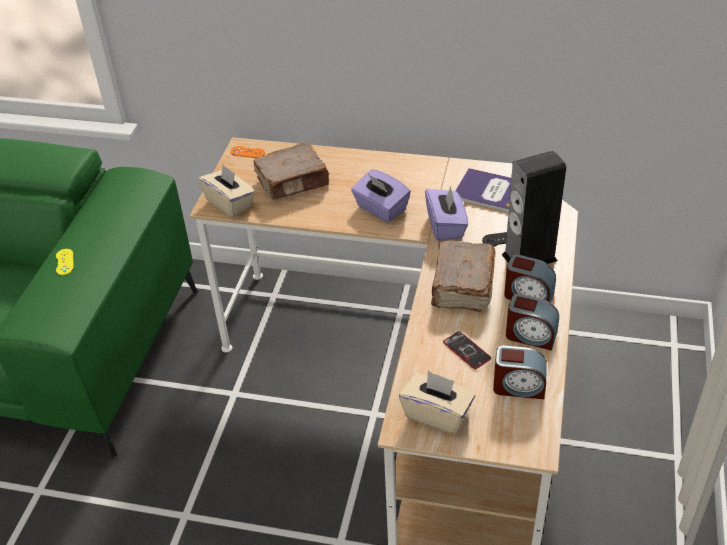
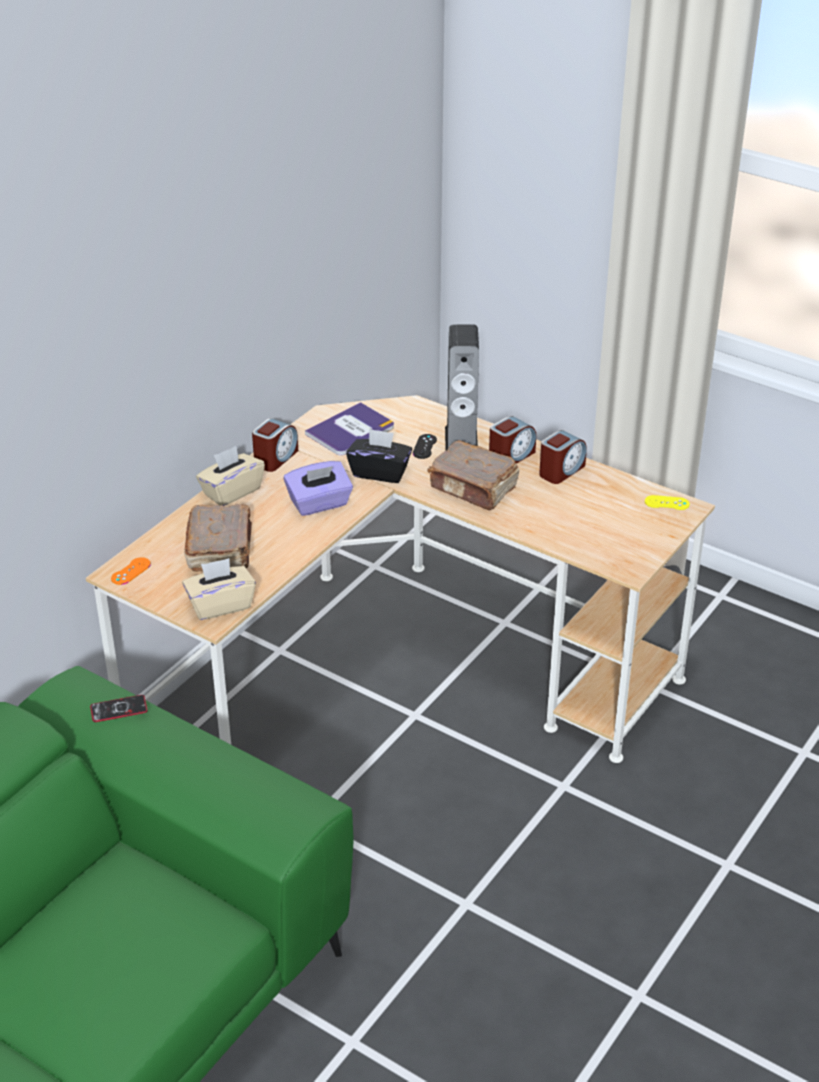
camera: 70 degrees left, 5 degrees down
yellow game controller [56,249,74,275] -> yellow game controller moved to [645,495,690,510]
beige tissue box [399,371,475,434] -> beige tissue box moved to [196,446,265,506]
purple tissue box [425,187,468,241] -> black tissue box [346,428,412,483]
phone [443,331,491,369] -> phone moved to [90,695,148,722]
alarm clock [493,346,547,399] -> alarm clock moved to [252,418,298,472]

